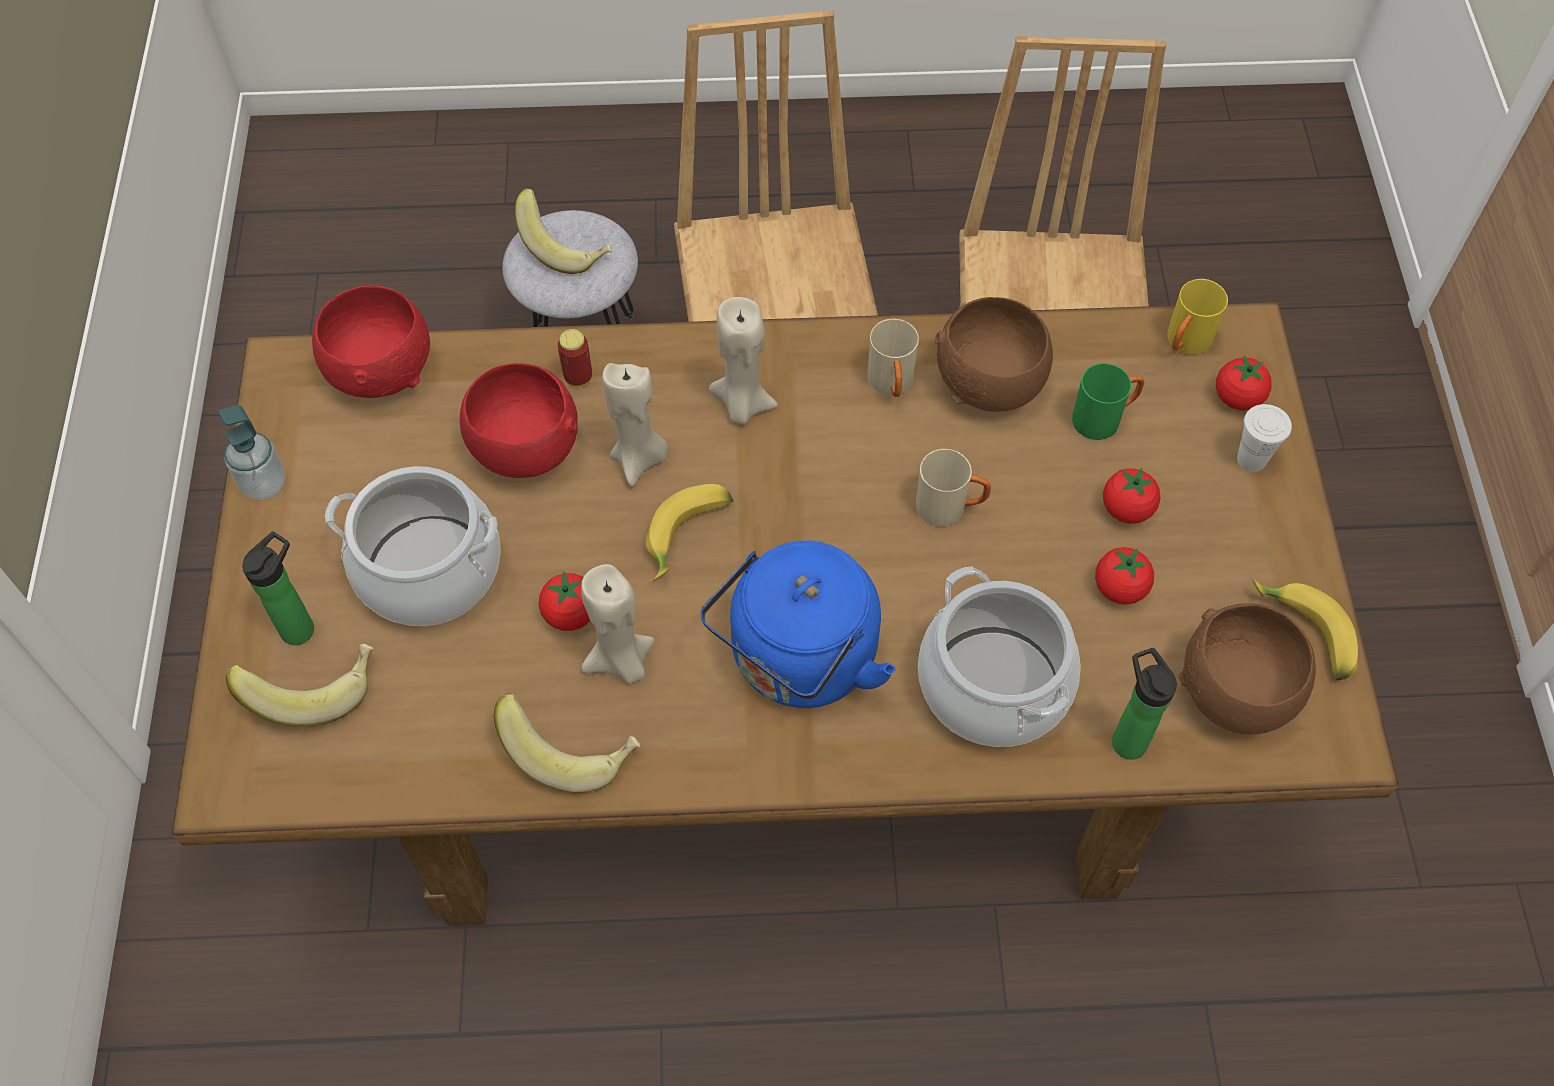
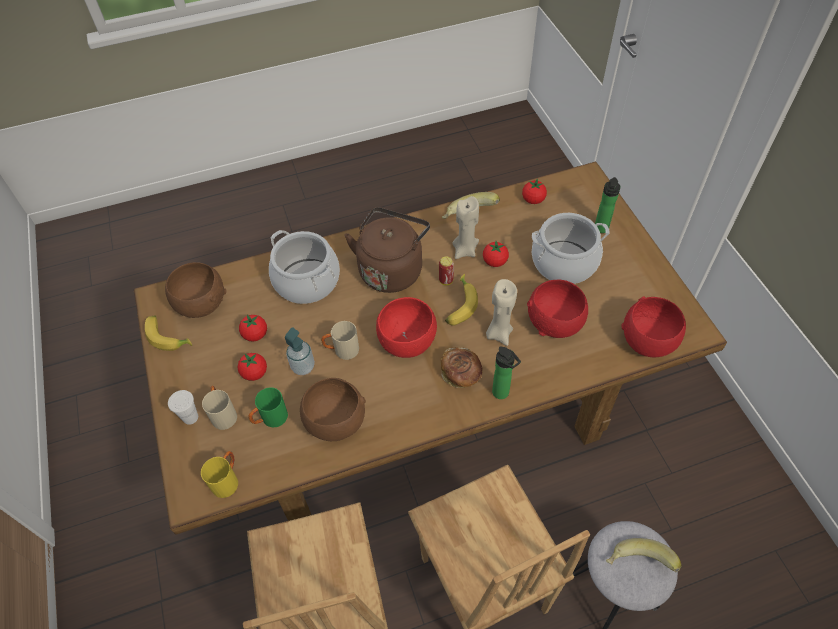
camera: 165 degrees right, 5 degrees down
soap dispenser [219,405,286,500] -> soap dispenser moved to [285,327,315,375]
banana [226,644,374,727] -> none
can [557,329,592,387] -> can moved to [439,256,454,285]
blue kettle [700,540,896,708] -> brown kettle [344,207,430,293]
beige candle [709,297,778,425] -> bread [441,347,483,388]
beige mug [868,319,919,397] -> beige mug moved to [202,386,237,430]
bottle [1112,648,1177,760] -> bottle moved to [492,346,521,399]
tomato [1216,355,1271,411] -> tomato moved to [522,179,547,204]
none -> red bowl [376,297,437,358]

